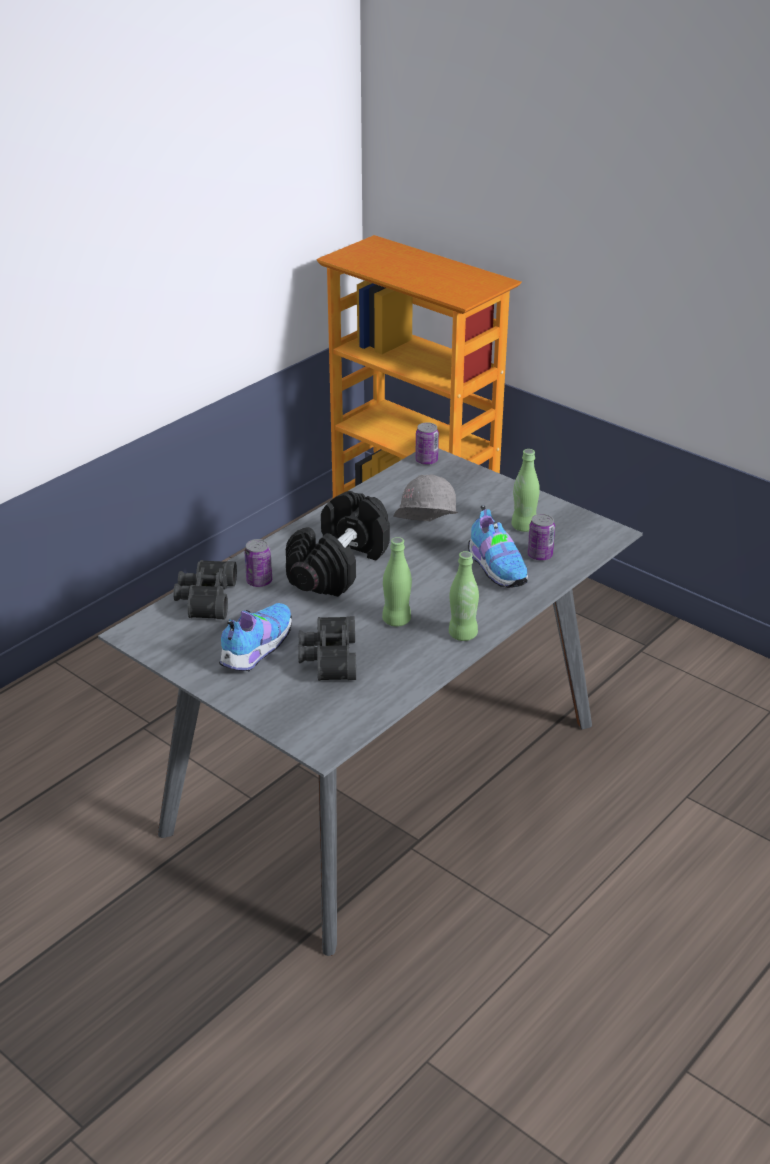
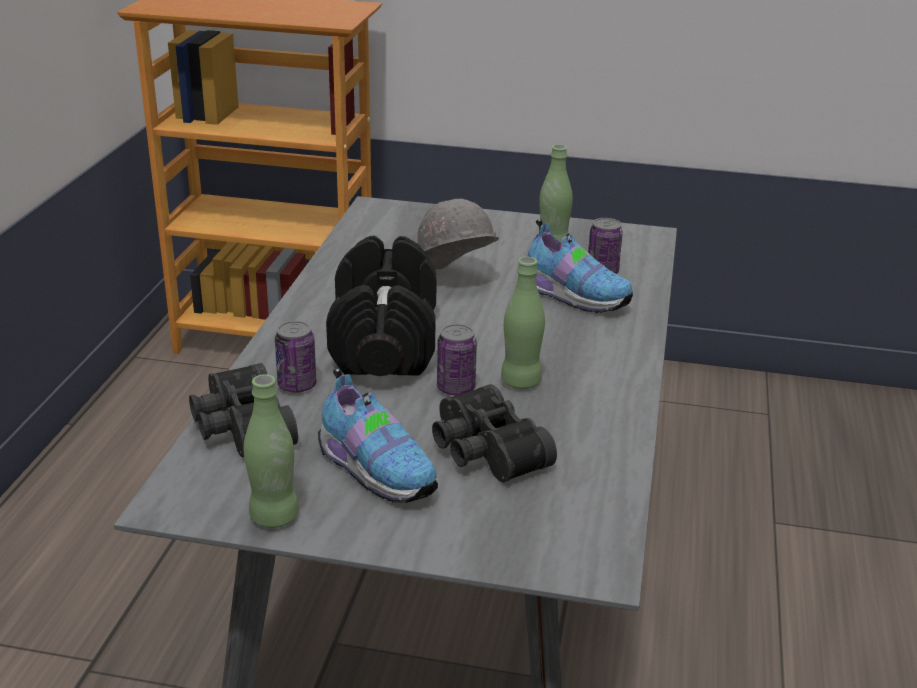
camera: 30 degrees left, 5 degrees down
shoe [219,603,292,672] -> shoe turned 135 degrees clockwise [318,368,438,503]
can [415,422,439,465] -> can moved to [437,324,477,396]
green bottle [449,551,479,641] -> green bottle moved to [244,374,299,528]

